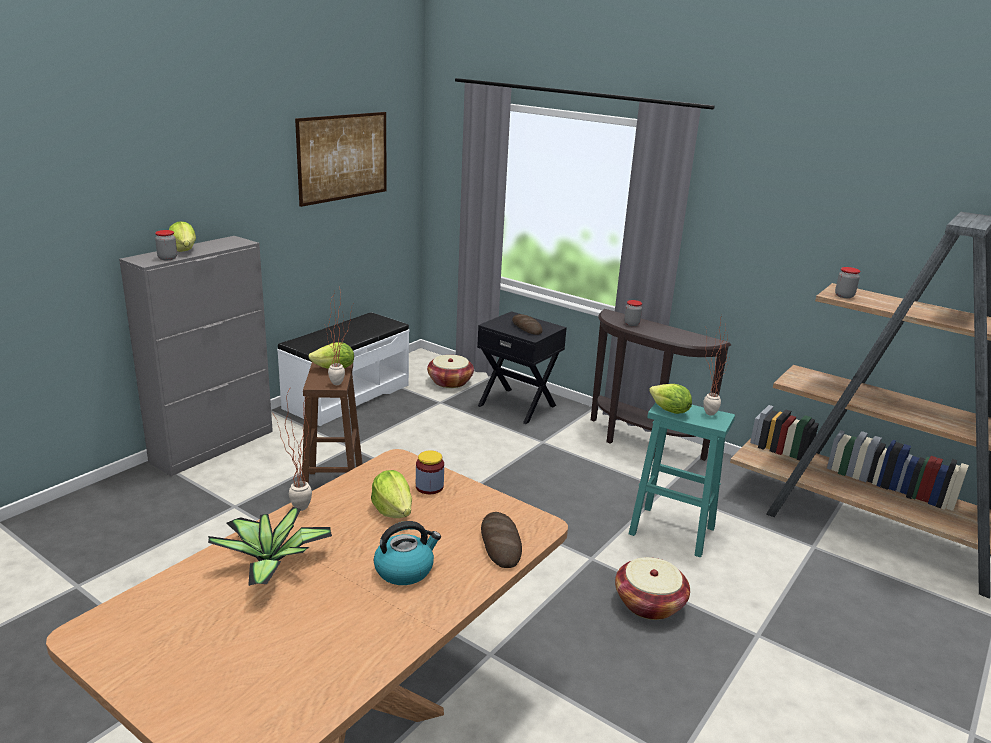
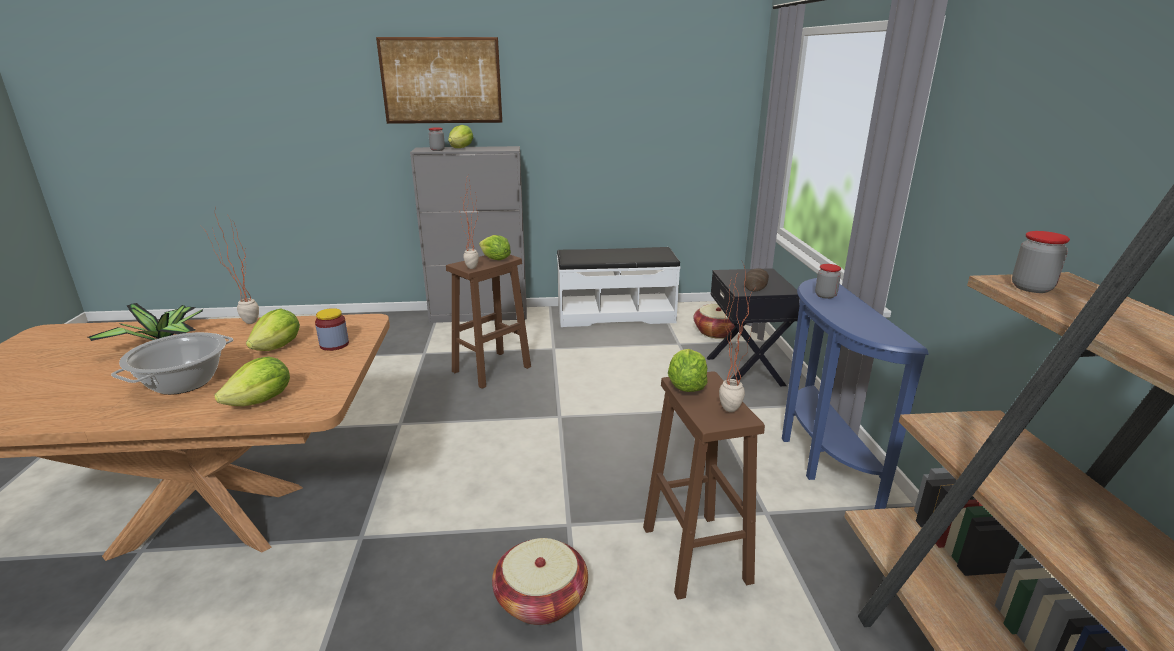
camera: 50 degrees right, 0 degrees up
picture [295,112,387,207] -> picture moved to [376,37,502,124]
kettle [374,521,441,585] -> cooking pot [111,332,233,395]
bread [481,512,522,568] -> lettuce [214,356,290,406]
brown console table [591,309,731,461] -> blue console table [782,278,929,509]
turquoise stool [629,403,735,558] -> brown stool [643,371,765,600]

